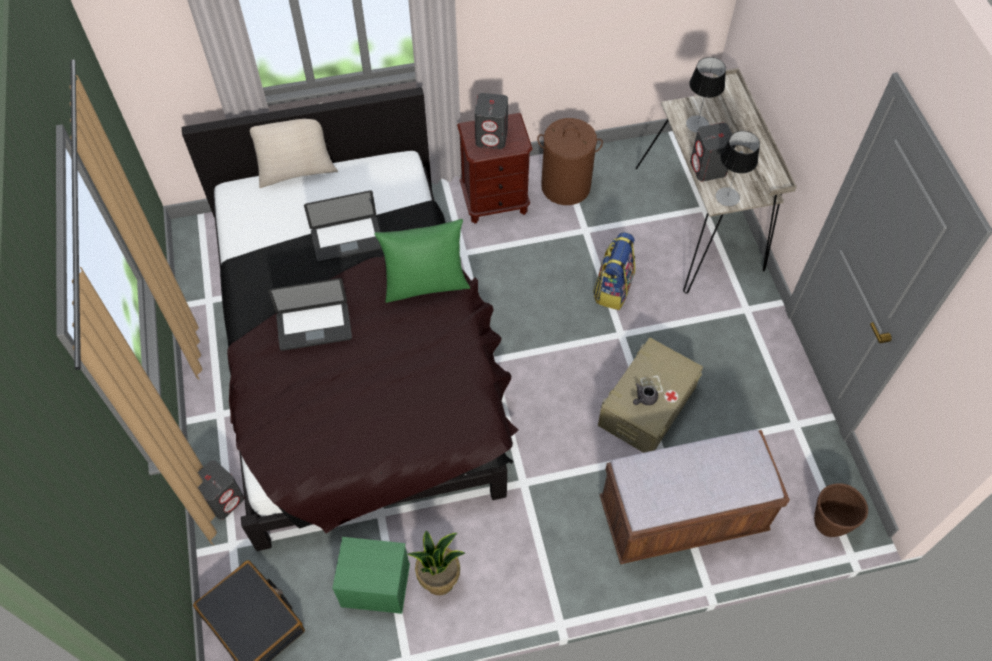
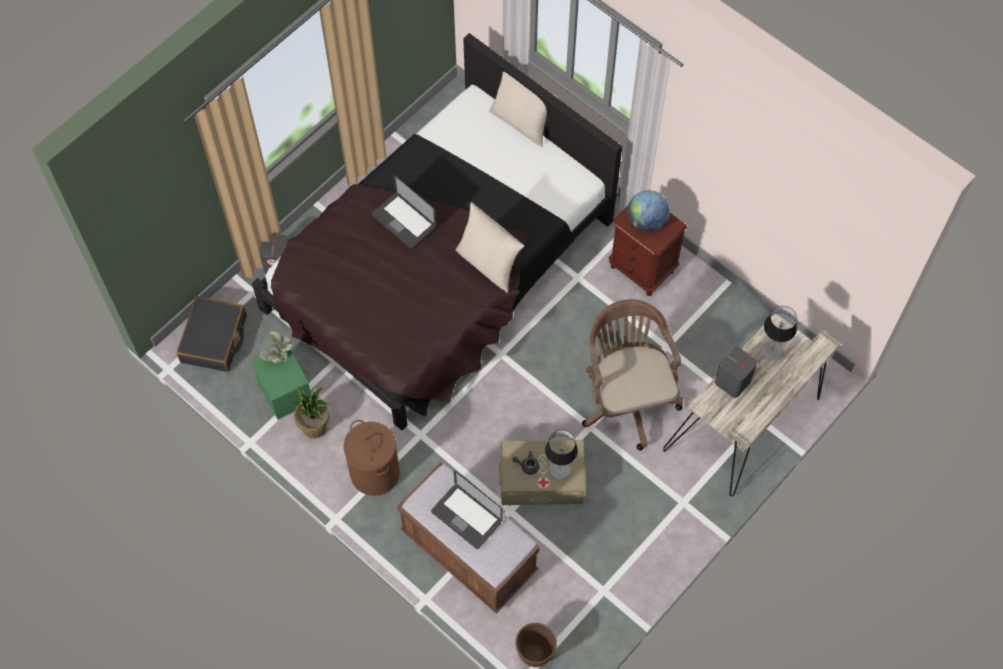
camera: 55 degrees right, 5 degrees up
laptop [304,190,382,263] -> laptop moved to [431,470,503,549]
green pillow [374,219,470,303] -> beige pillow [456,202,524,293]
grey speaker [475,93,508,149] -> globe [627,190,670,232]
brown laundry basket [537,118,603,205] -> brown laundry basket moved to [344,420,400,496]
backpack [593,232,635,310] -> brown office chair [582,299,683,451]
table lamp [716,131,760,206] -> table lamp moved to [545,430,578,480]
none -> potted plant [260,331,292,363]

